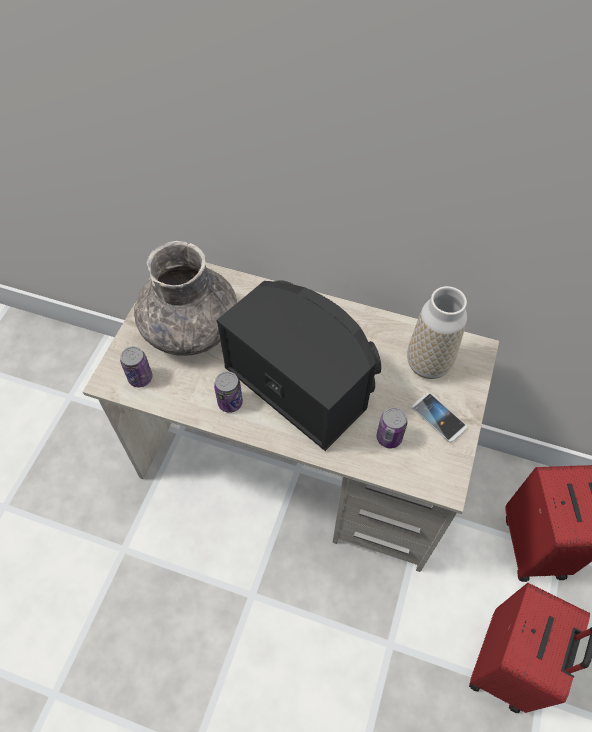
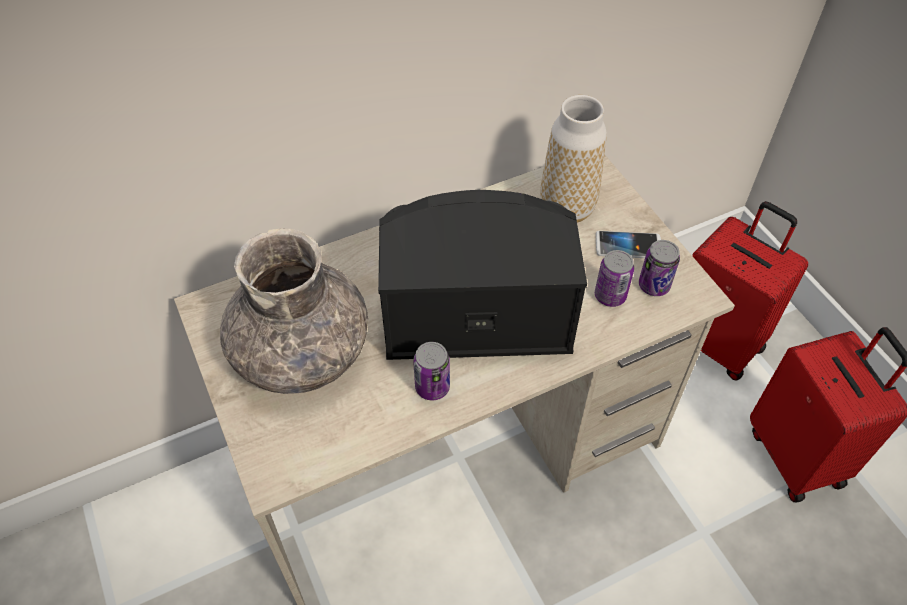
camera: 45 degrees left, 5 degrees down
can [120,346,153,387] -> can moved to [639,240,680,296]

